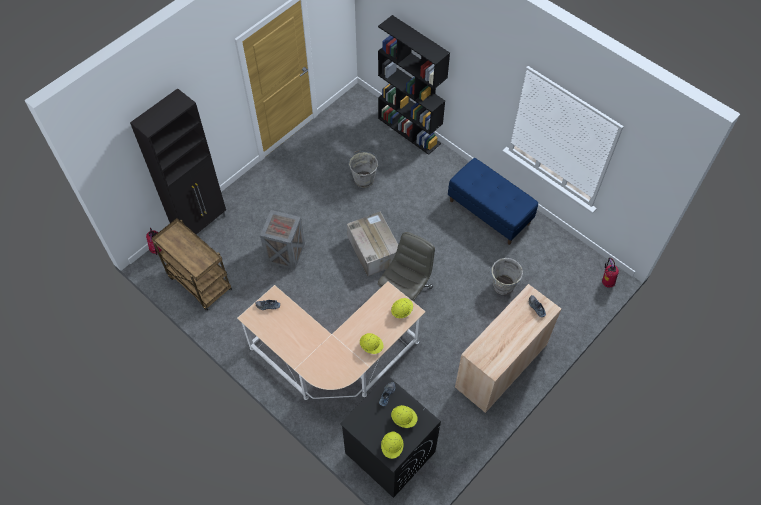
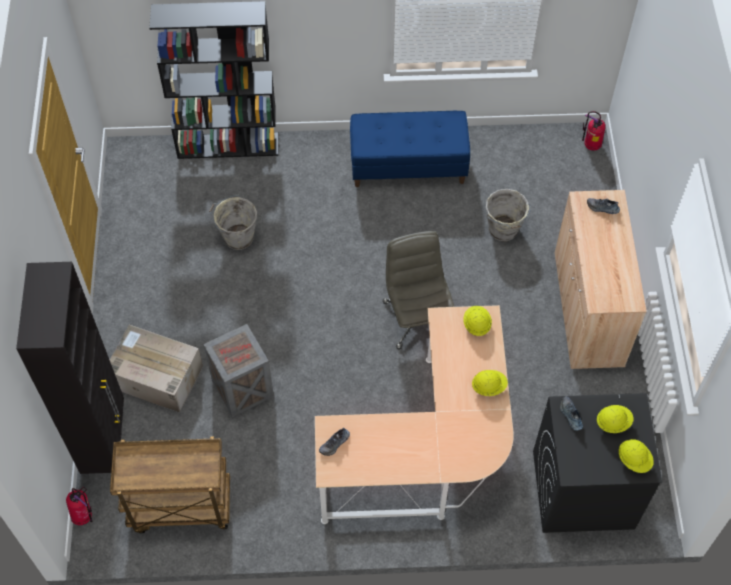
camera: 45 degrees left, 0 degrees up
cardboard box [347,212,398,276] -> cardboard box moved to [110,324,203,413]

